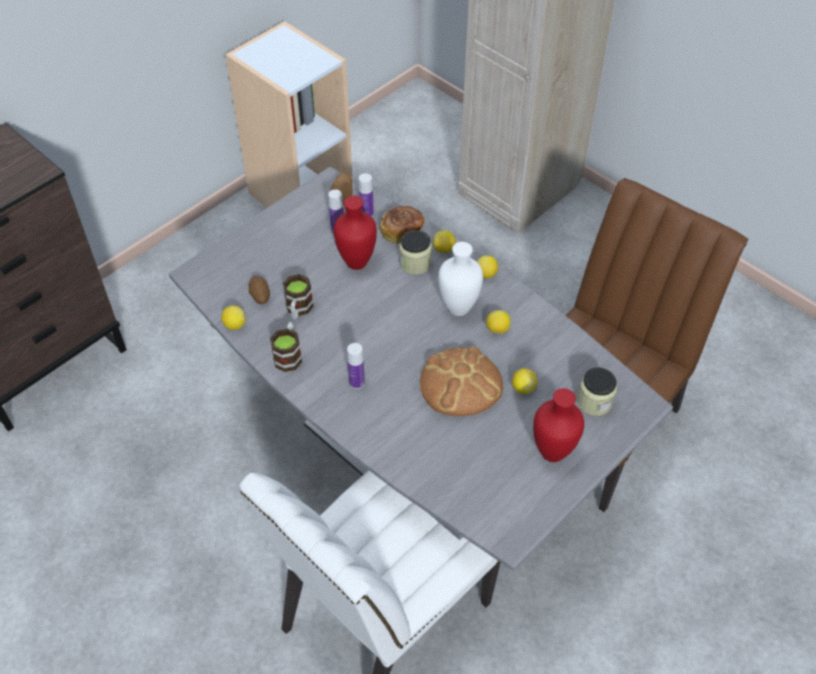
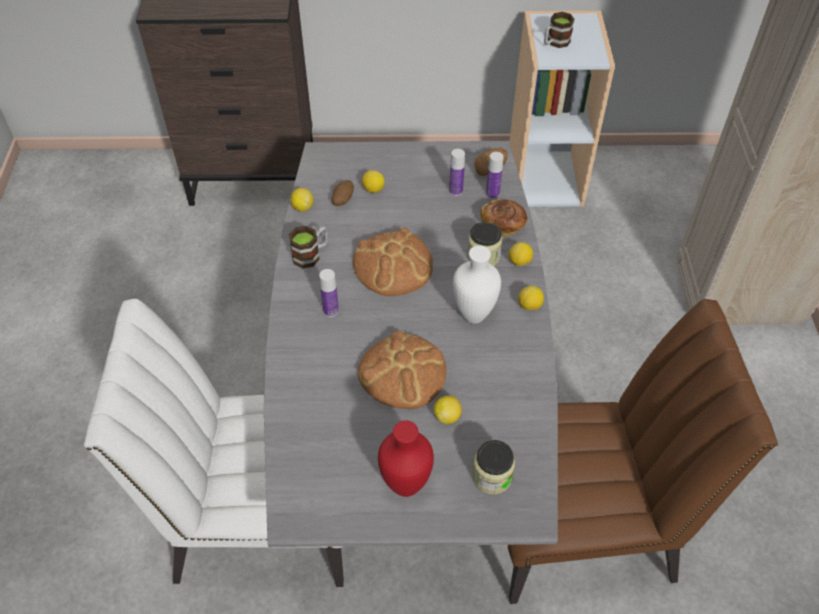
camera: 45 degrees right, 0 degrees up
mug [283,274,314,320] -> mug moved to [544,12,574,48]
red vase [334,196,377,270] -> none
lemon [486,310,511,334] -> lemon moved to [362,170,385,193]
none -> bread [353,228,433,296]

